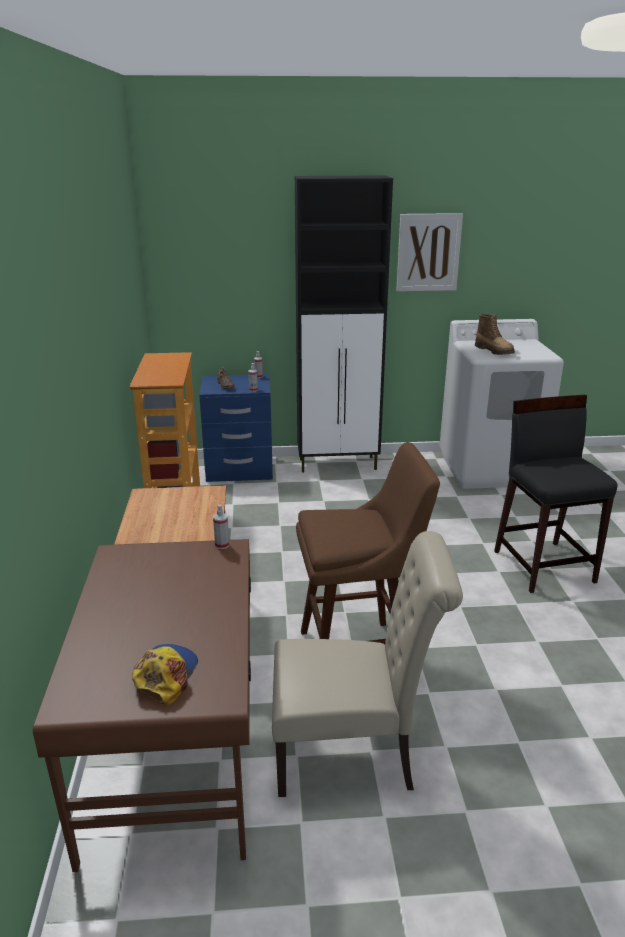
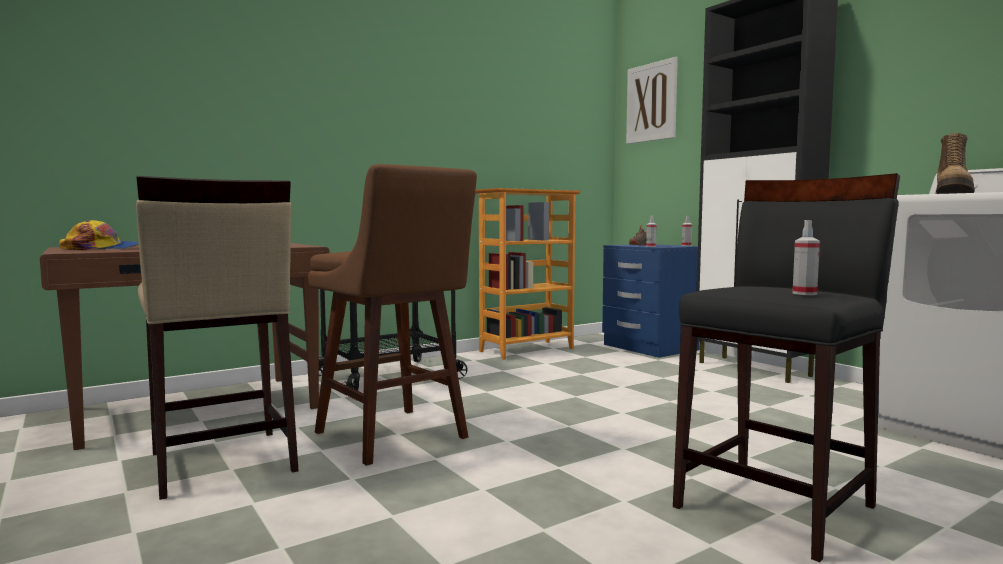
camera: 60 degrees right, 20 degrees down
spray bottle [213,505,229,549] -> spray bottle moved to [792,220,820,295]
beige chair [272,531,463,797] -> beige stool [136,176,299,500]
picture [396,213,463,291] -> picture moved to [626,57,678,144]

